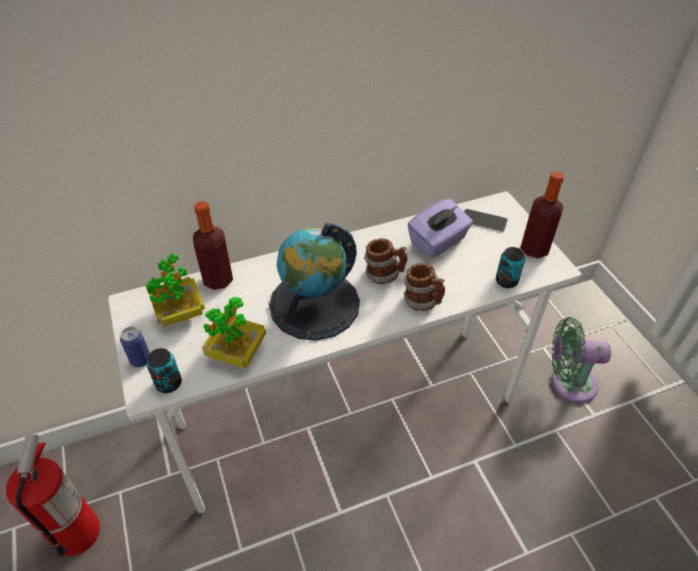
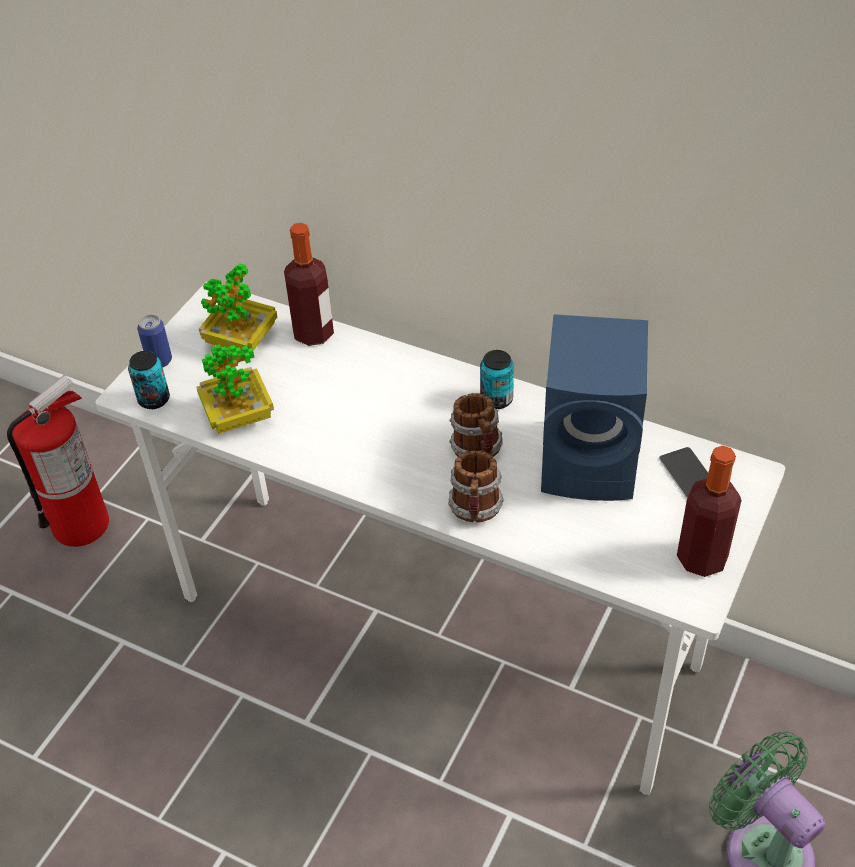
camera: 50 degrees right, 0 degrees up
globe [269,223,360,341] -> none
purple tissue box [408,199,473,258] -> blue speaker [541,314,648,501]
can [496,247,525,288] -> can moved to [480,350,514,409]

